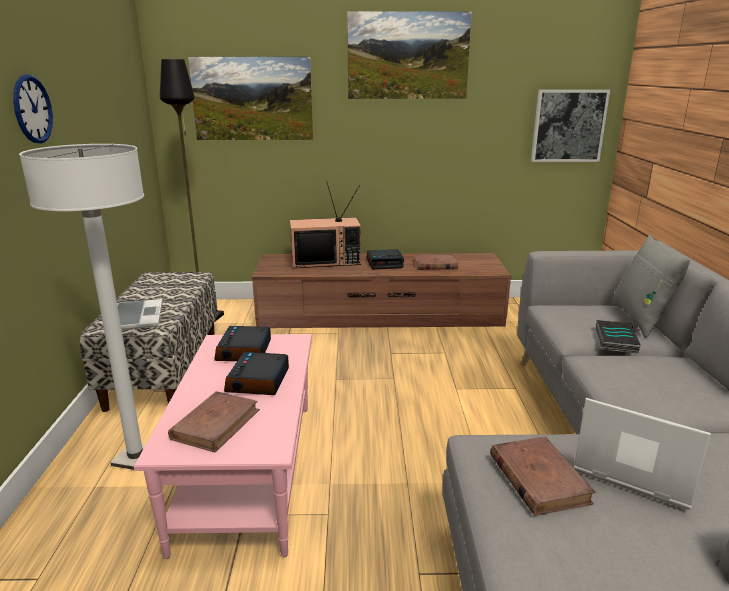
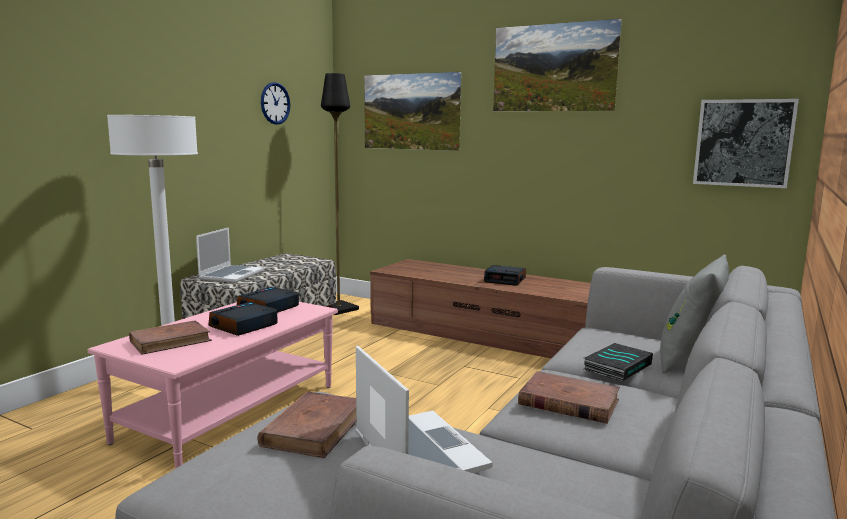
camera: 30 degrees right, 10 degrees down
wall clock [13,74,53,143] -> wall clock moved to [261,82,290,125]
television [290,181,361,268] -> none
brown book [413,255,458,270] -> brown book moved to [518,371,620,424]

